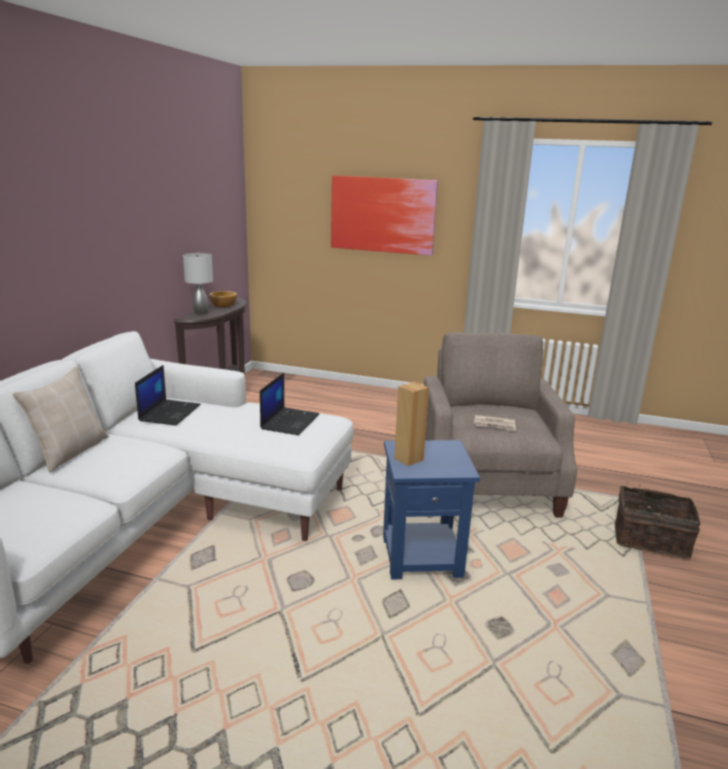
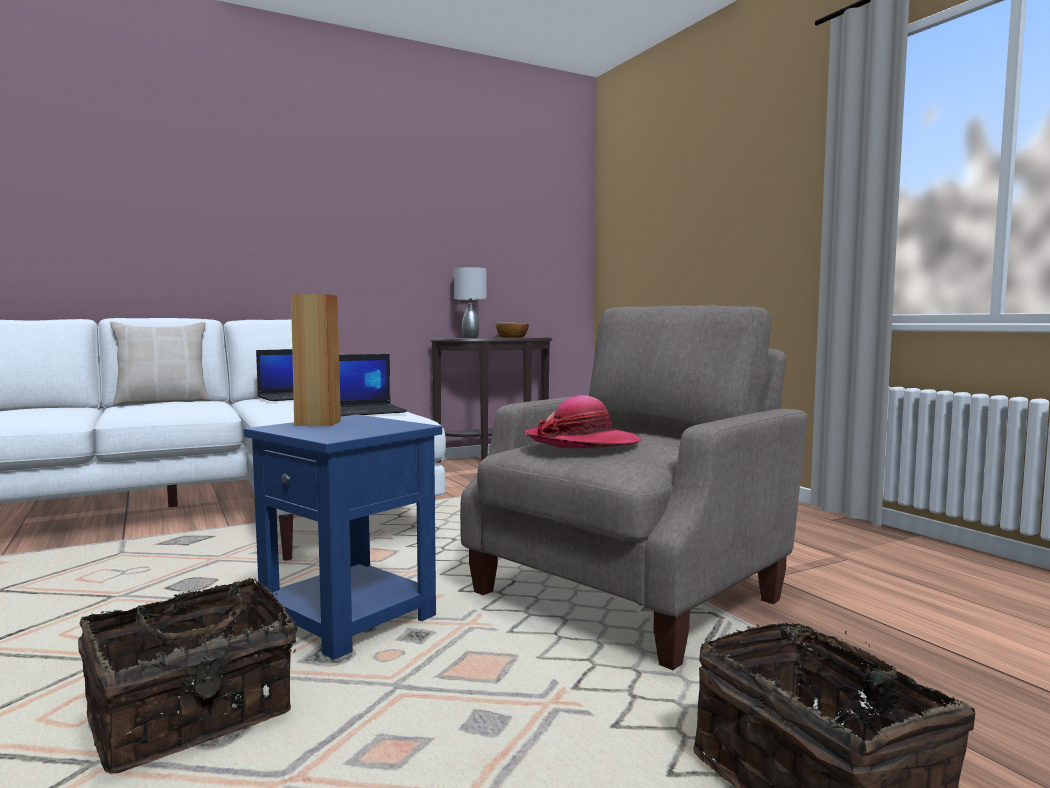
camera: 45 degrees right, 15 degrees down
picture [331,175,438,256] -> none
newspaper [474,415,516,431] -> hat [524,395,641,448]
none -> basket [78,577,298,774]

